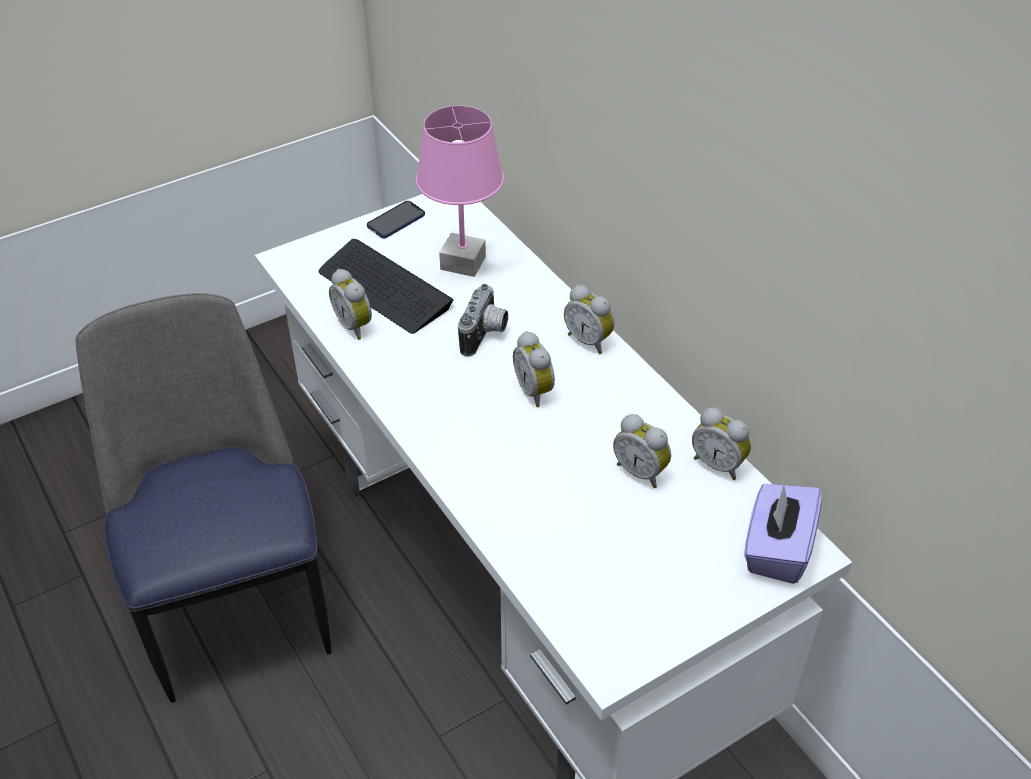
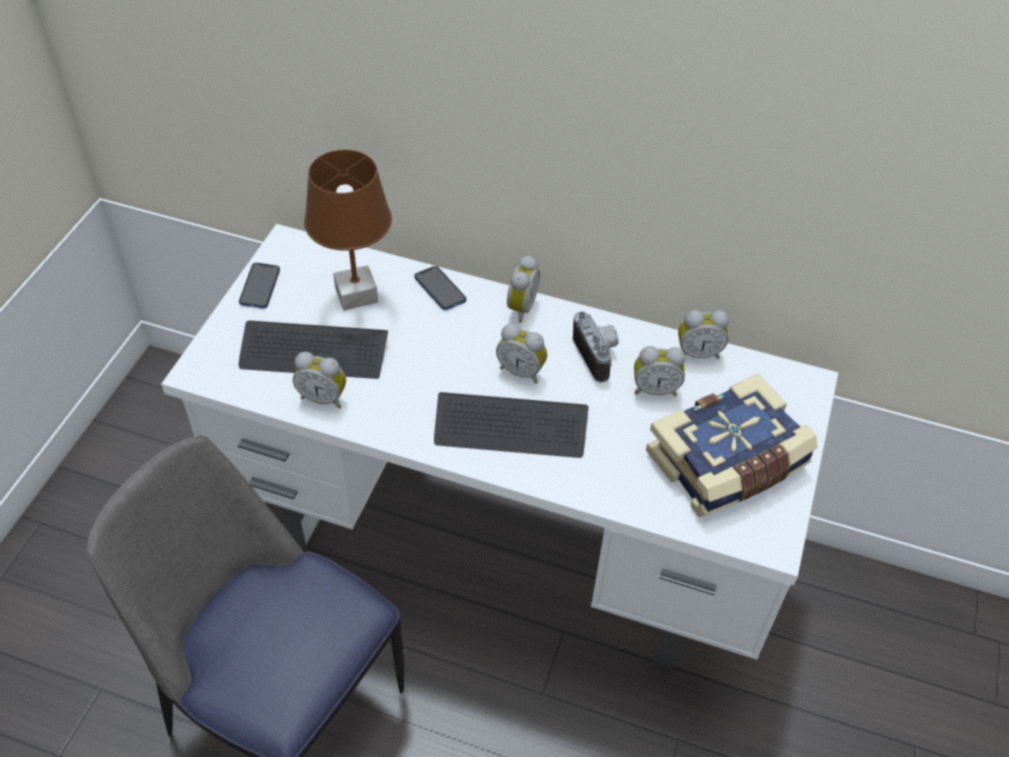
camera: 40 degrees left, 5 degrees up
pink table lamp [416,106,504,277] -> brown table lamp [304,150,392,310]
camera [458,284,508,356] -> camera moved to [573,312,619,382]
alarm clock [564,285,615,354] -> alarm clock turned 75 degrees counterclockwise [507,255,540,323]
purple tissue box [744,484,822,584] -> none
none -> phone [414,266,466,310]
none -> keyboard [434,392,588,458]
none -> book [646,374,818,517]

